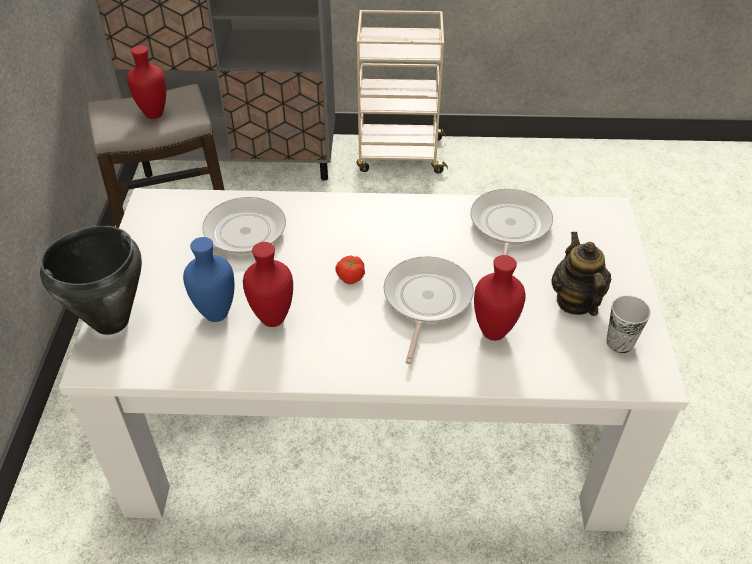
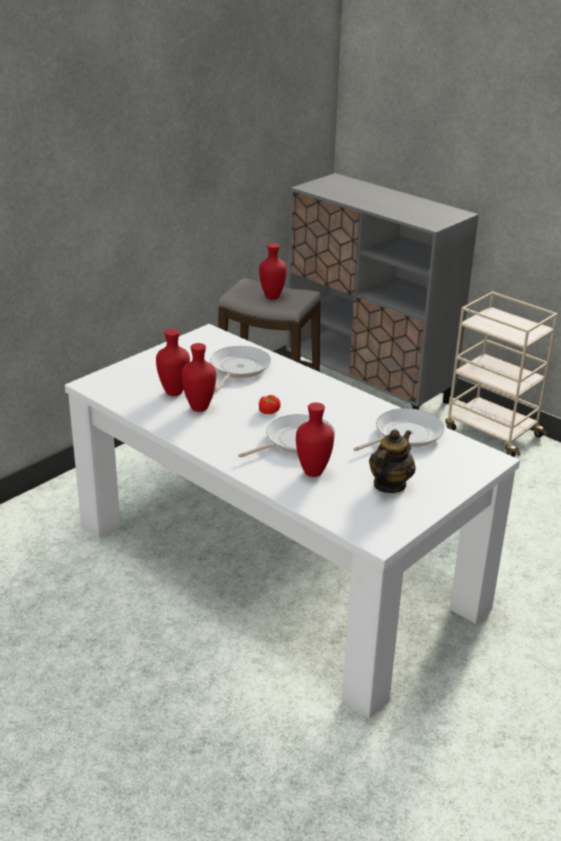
camera: 40 degrees right, 15 degrees down
black cooking pot [40,226,142,335] -> none
blue vase [183,237,234,322] -> red vase [156,329,190,396]
cup [606,295,651,353] -> none

